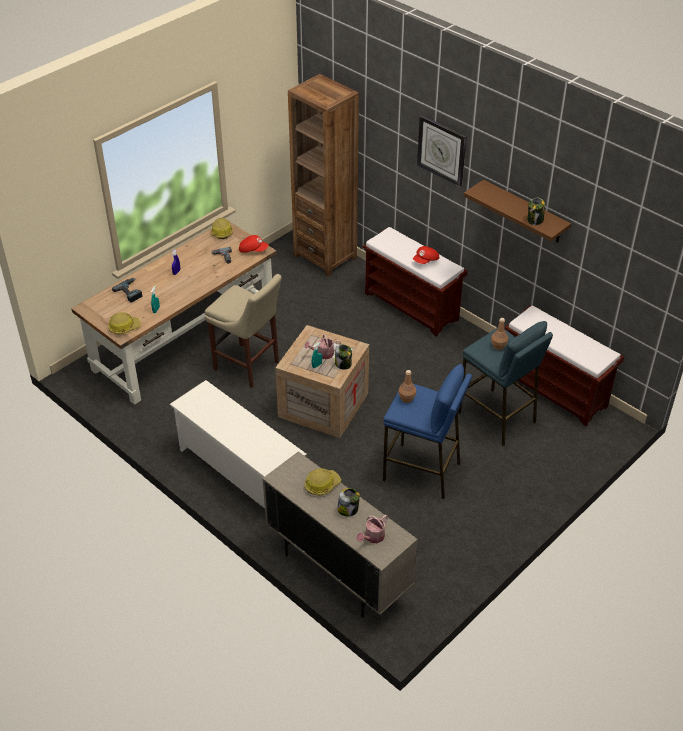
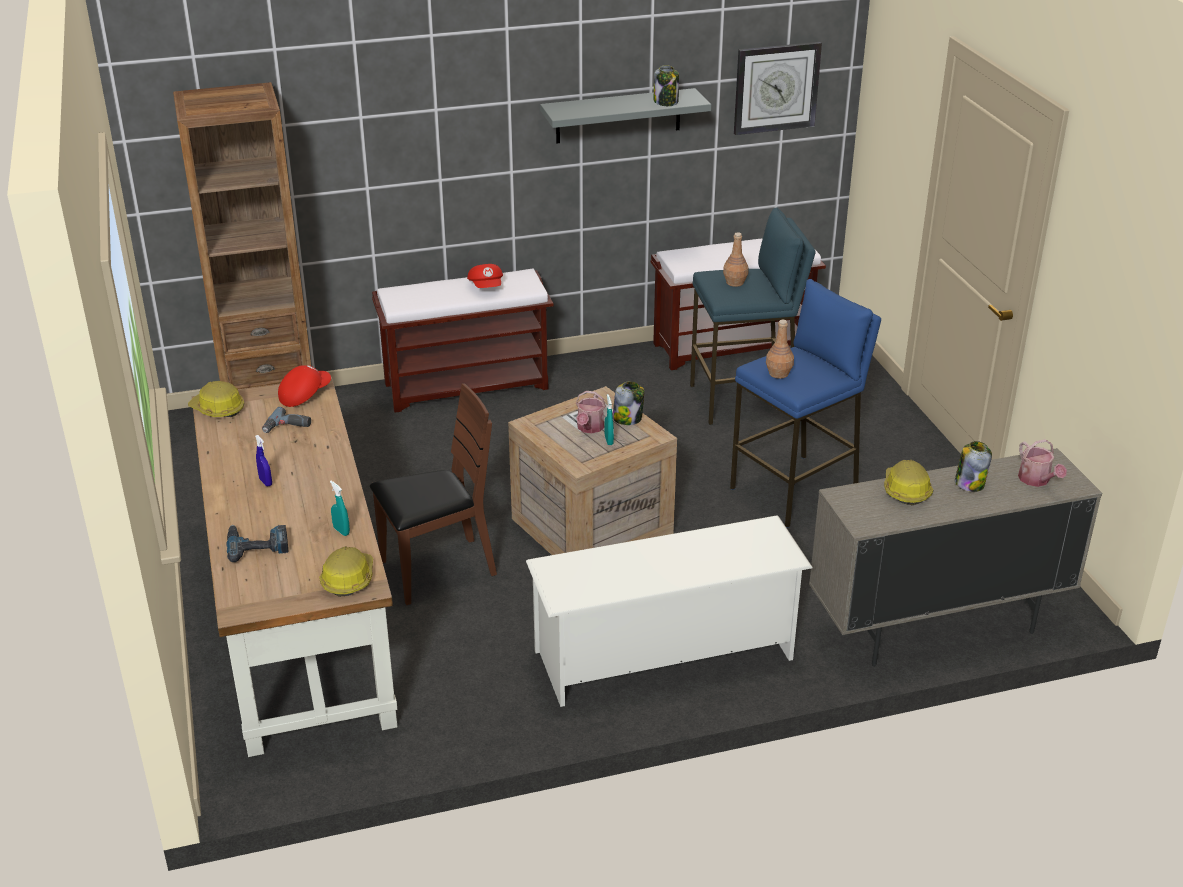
camera: 60 degrees left, 10 degrees down
beige stool [205,274,282,388] -> brown chair [370,383,497,605]
wall clock [417,115,467,187] -> wall clock moved to [734,42,822,135]
brown shelf [464,180,571,242] -> grey shelf [540,88,711,143]

